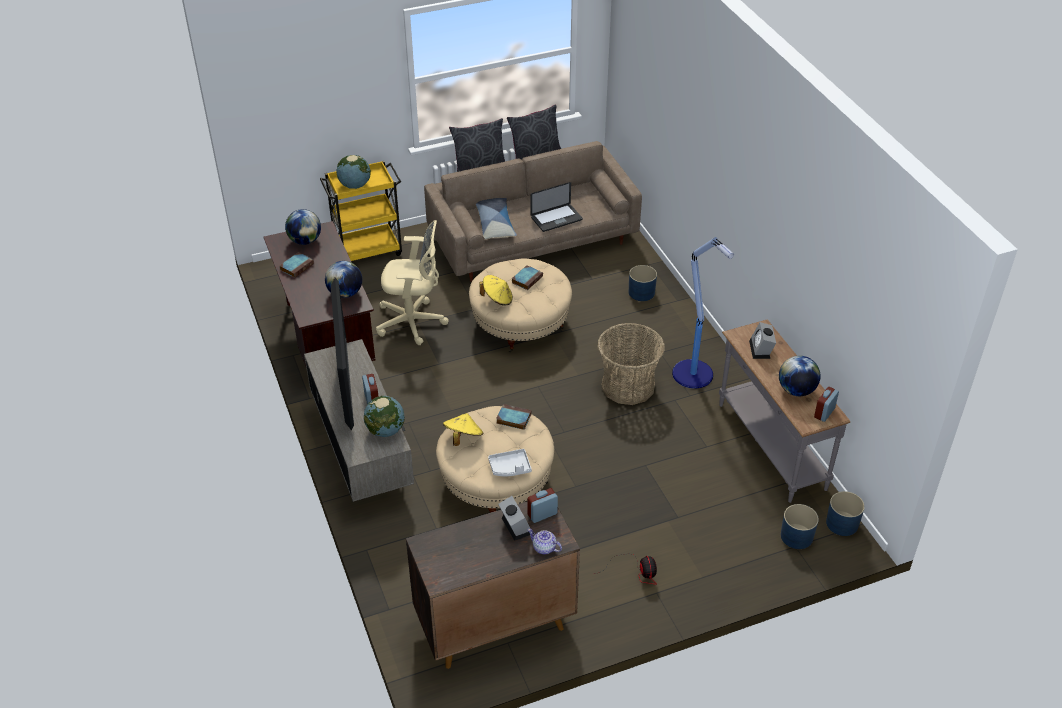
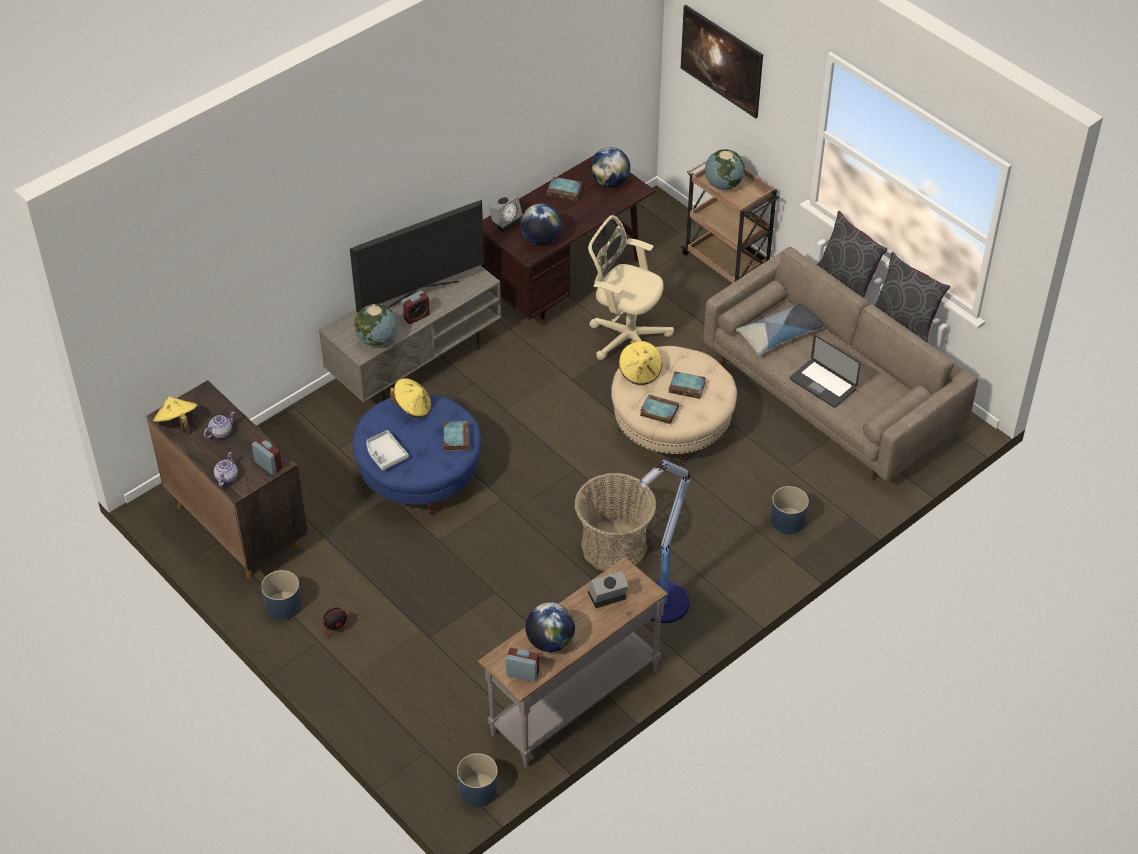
camera: 70 degrees right, 5 degrees up
yellow cart [320,161,402,261] -> brown cart [681,159,780,283]
beige office chair [376,220,449,345] -> beige office chair turned 135 degrees clockwise [588,215,674,360]
beige ottoman [436,406,554,512] -> blue ottoman [353,395,481,516]
alarm clock [498,496,530,541] -> alarm clock moved to [489,194,523,233]
blue planter [781,504,819,549] -> blue planter moved to [261,570,302,620]
none -> yellow hat [152,396,198,432]
none -> teapot [204,412,235,438]
none -> book [640,394,679,424]
none -> picture [681,5,763,118]

